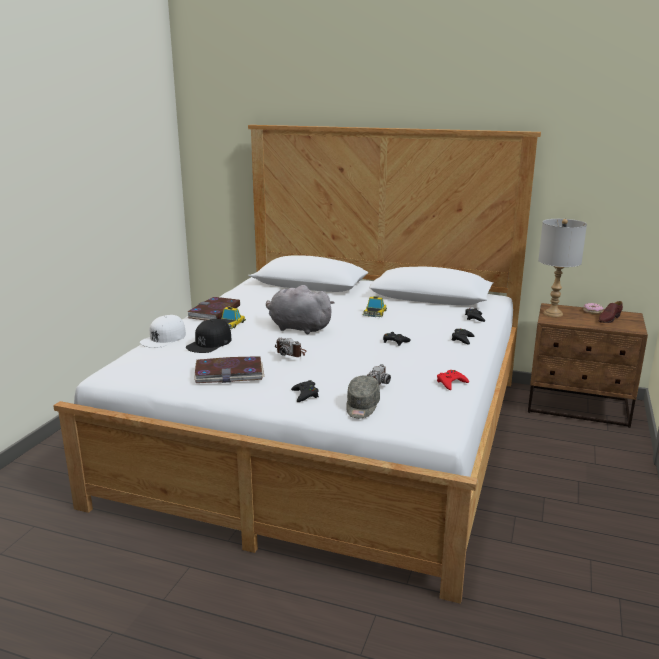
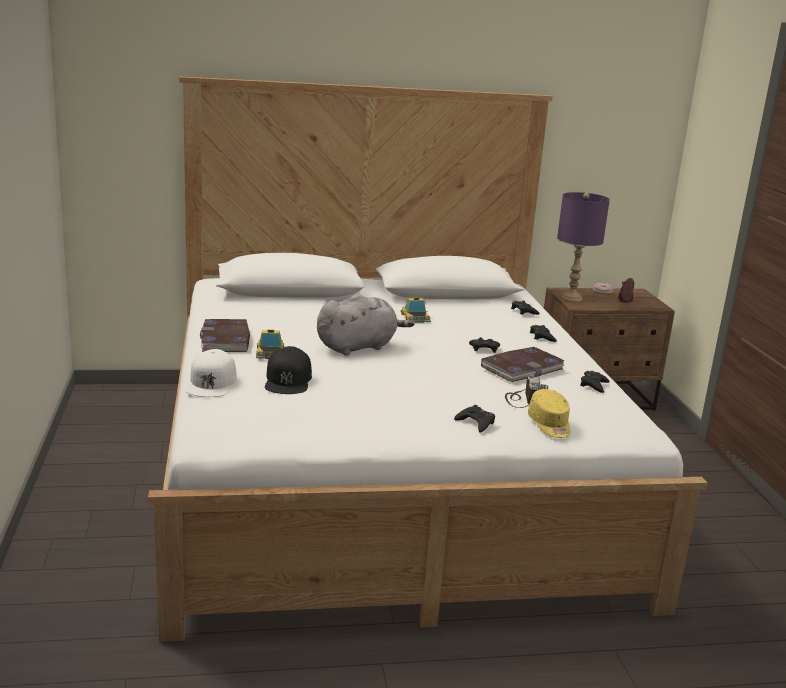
camera: 30 degrees left, 0 degrees up
book [194,356,264,383] -> book moved to [481,347,564,382]
grey plush toy [266,285,335,334] -> grey plush toy turned 150 degrees clockwise [317,294,415,356]
camera [275,337,307,357] -> none
grey cap [346,375,380,418] -> yellow cap [528,389,570,438]
red game controller [437,370,469,390] -> black game controller [580,371,610,393]
grey table lamp [538,219,587,317] -> purple table lamp [557,192,610,302]

